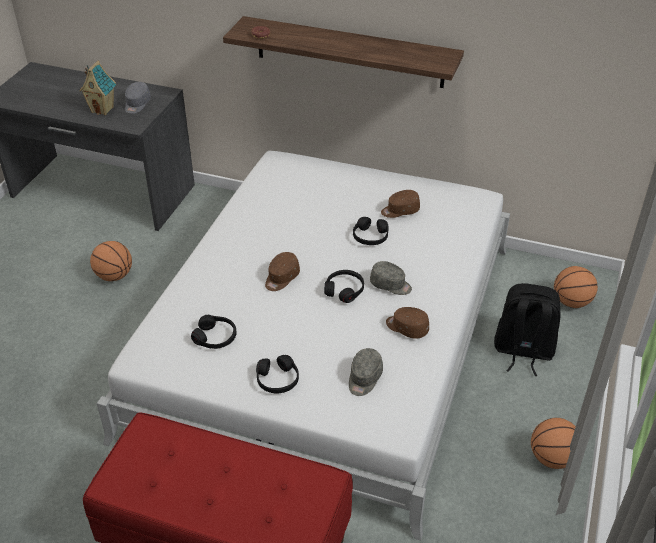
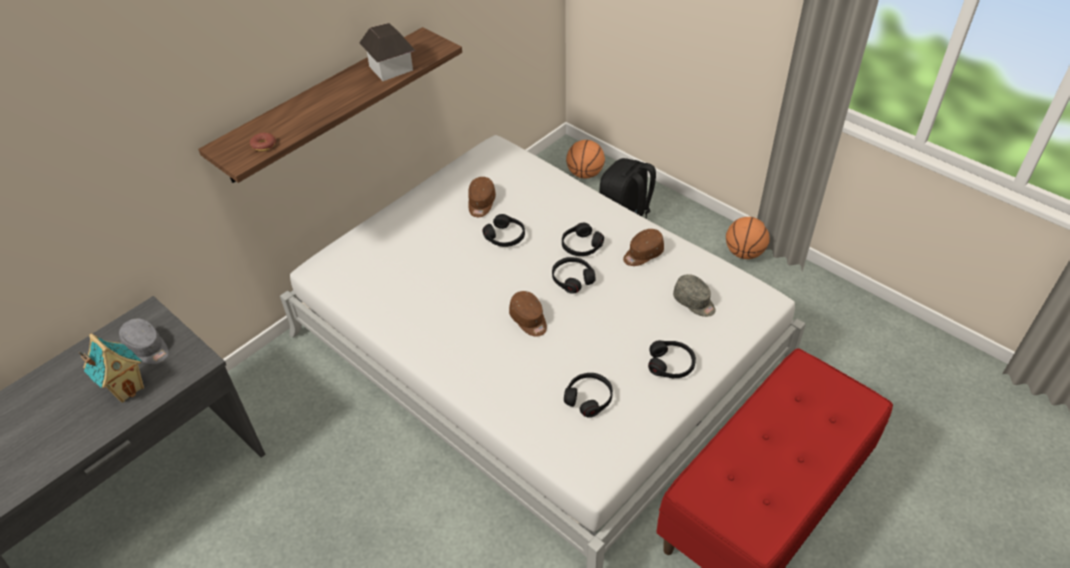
camera: 65 degrees left, 5 degrees up
basketball [90,241,132,281] -> none
grey cap [370,261,412,295] -> black headphones [562,223,604,256]
none -> toy house [359,23,416,81]

